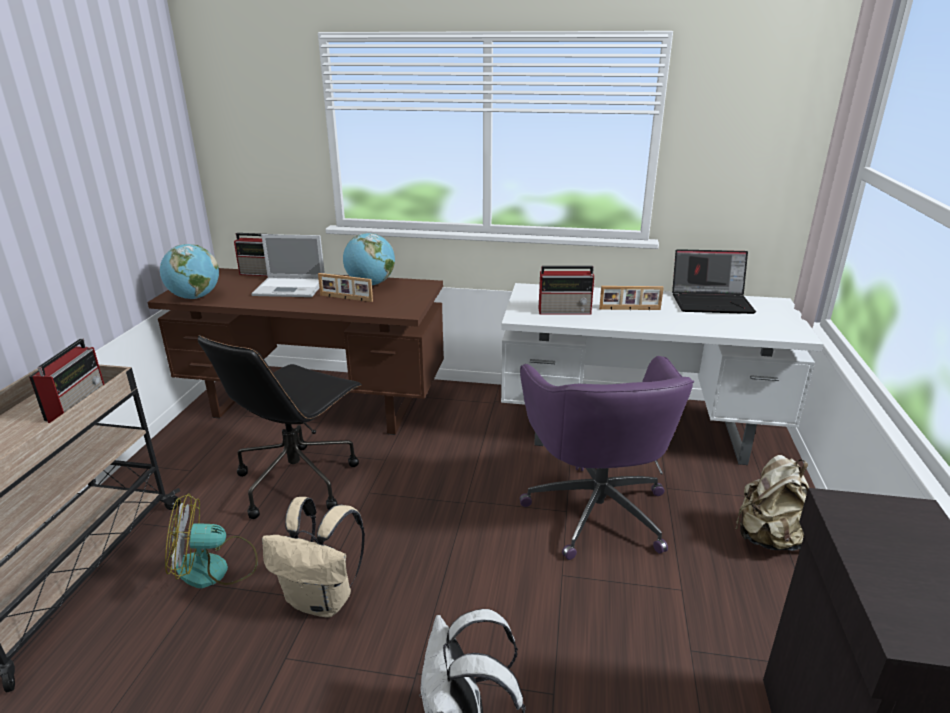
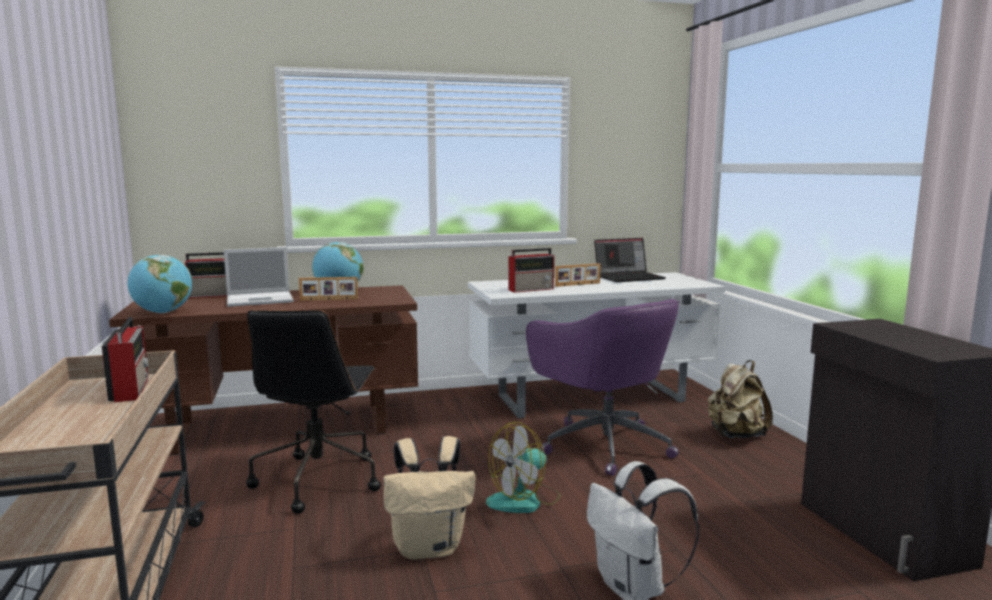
camera: 25 degrees left, 15 degrees down
fan [165,493,258,588] -> fan moved to [486,422,560,513]

